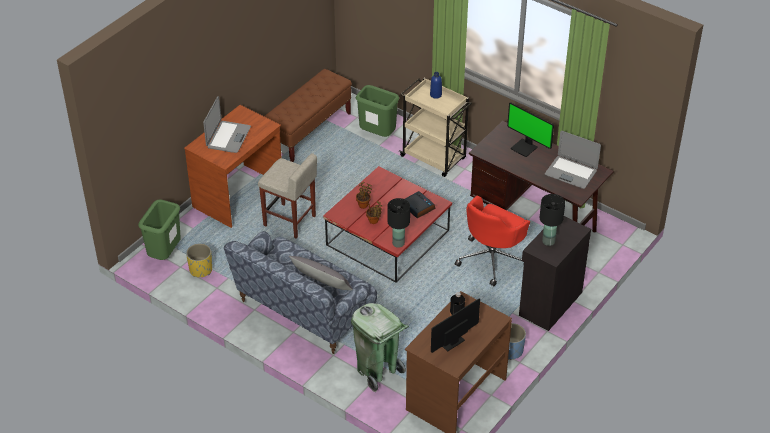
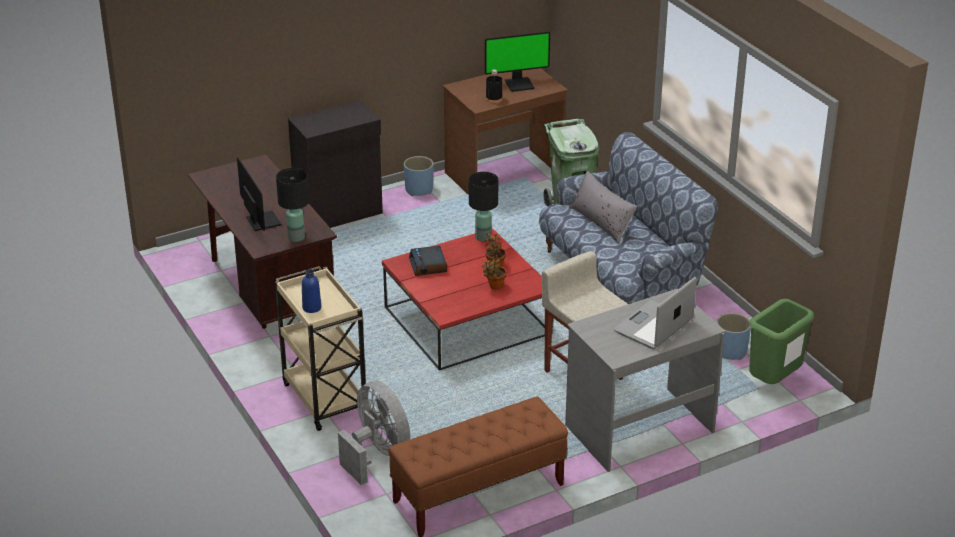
camera: 155 degrees left, 10 degrees down
brown desk [184,105,281,228] -> grey desk [565,289,726,472]
yellow planter [186,243,212,277] -> blue planter [716,313,751,360]
green trash can [356,85,399,137] -> grey fan [338,381,410,485]
red office chair [455,196,530,286] -> none
black table lamp [540,194,565,246] -> black table lamp moved to [276,168,309,242]
laptop [545,131,601,189] -> none

